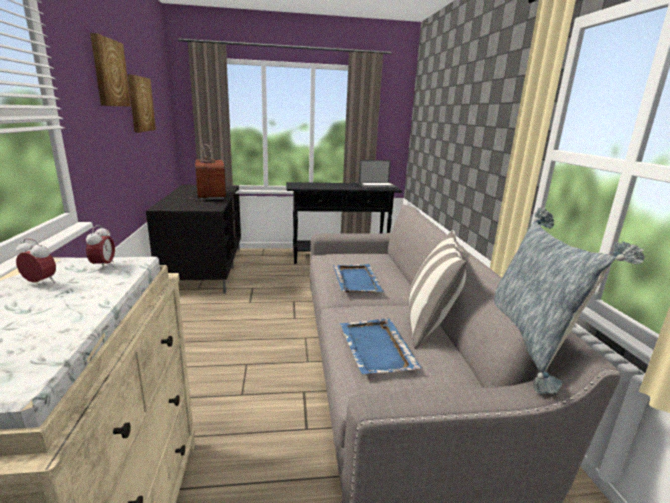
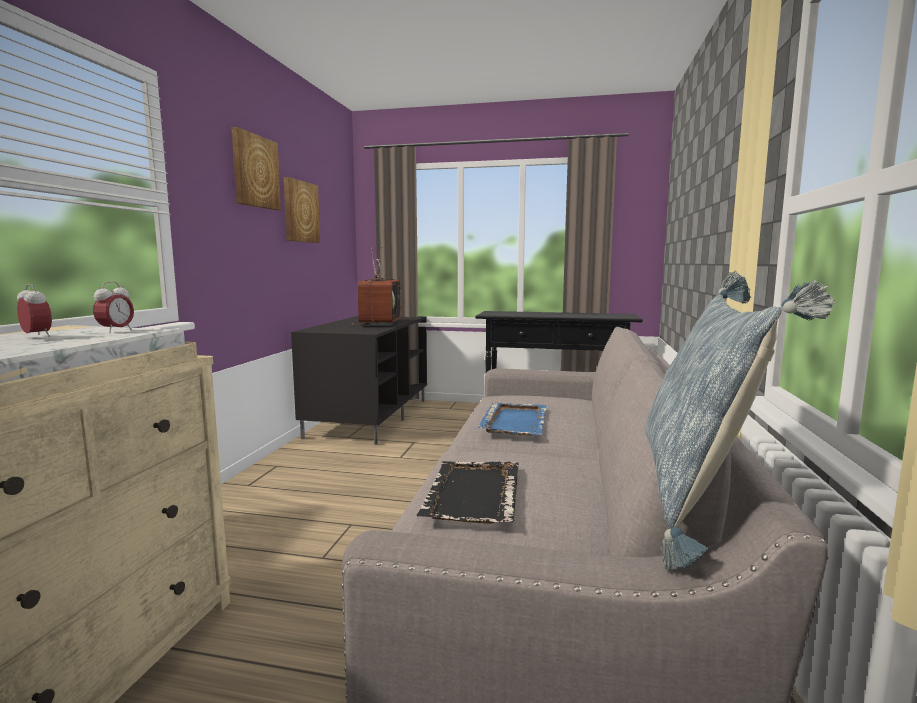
camera: 20 degrees right, 10 degrees down
blue tray [340,319,421,374] -> black tray [417,461,519,524]
laptop [359,160,398,189] -> none
pillow [409,230,467,349] -> none

